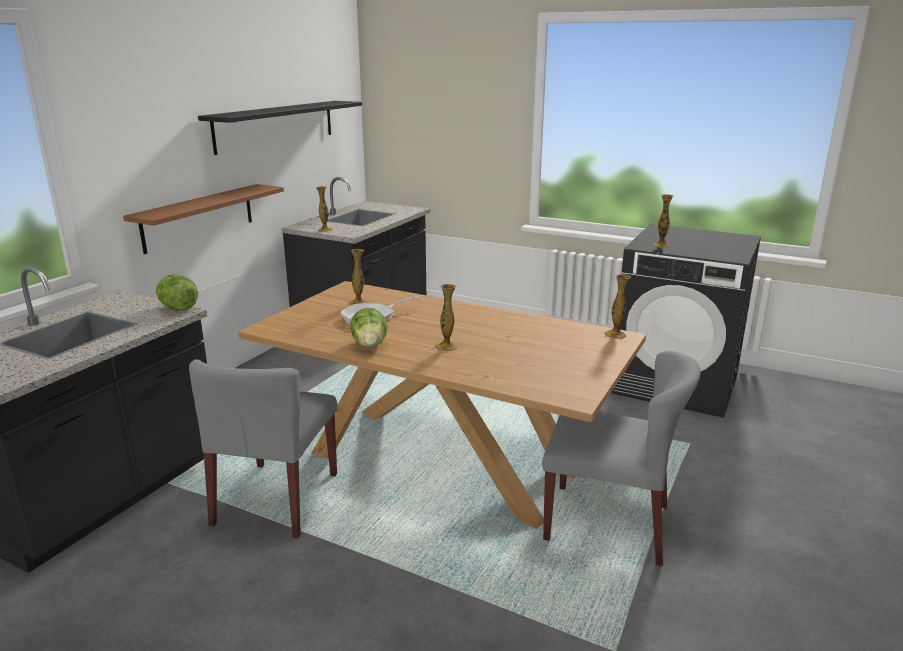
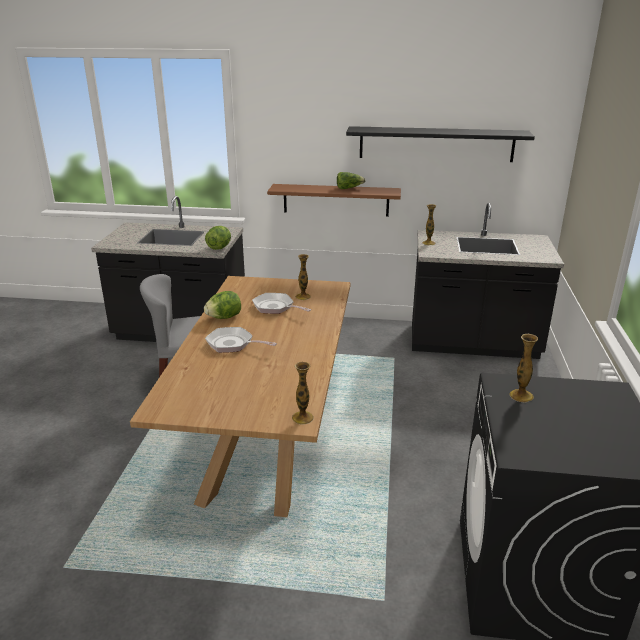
camera: 70 degrees right, 5 degrees up
vase [435,284,458,351] -> frying pan [205,327,277,353]
grey chair [542,351,701,566] -> none
none -> lettuce [337,172,366,189]

